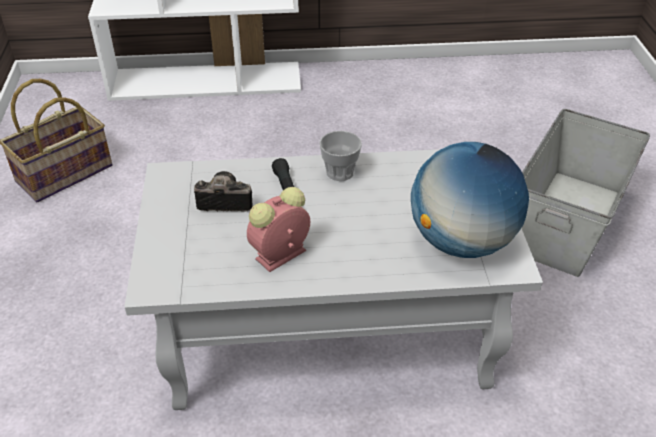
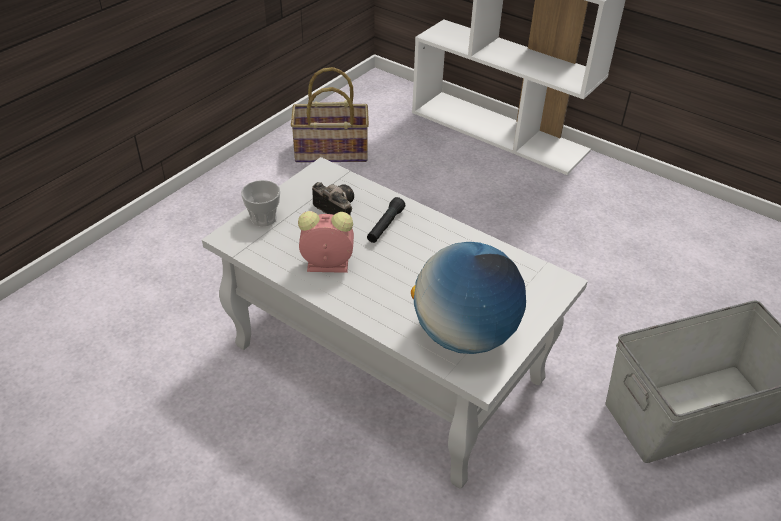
camera: 40 degrees right, 0 degrees up
cup [319,131,362,181] -> cup moved to [241,180,280,226]

